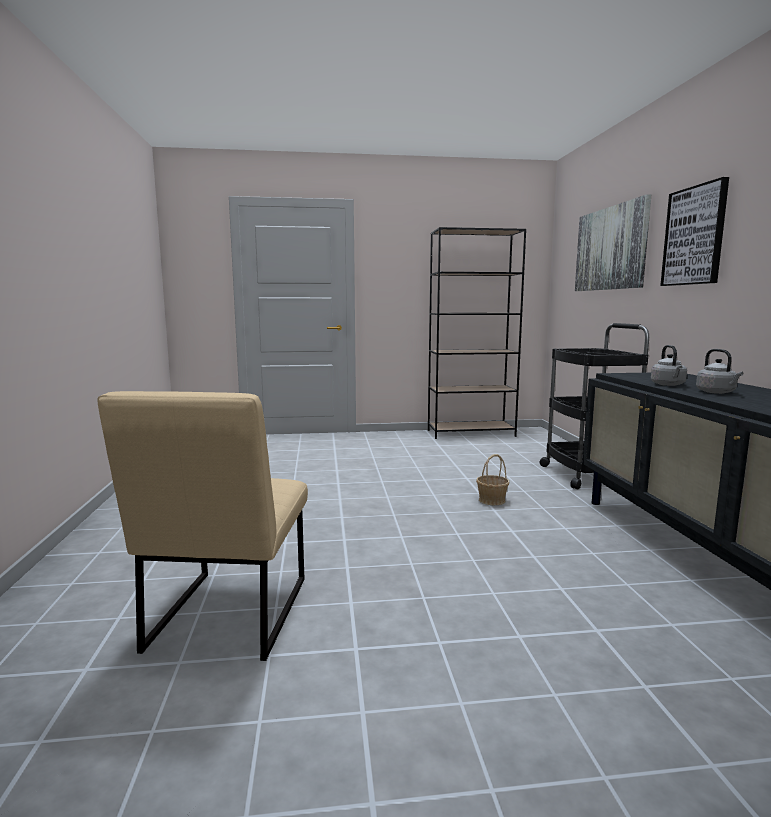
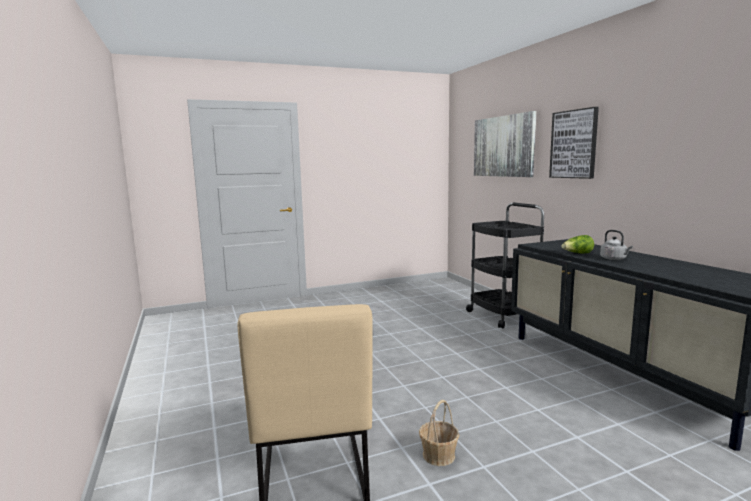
camera: 15 degrees left, 0 degrees up
beige bookcase [428,227,526,439] -> none
basket [476,454,509,505] -> basket moved to [419,400,460,466]
grey kettle [651,345,687,386] -> lettuce [561,235,594,253]

